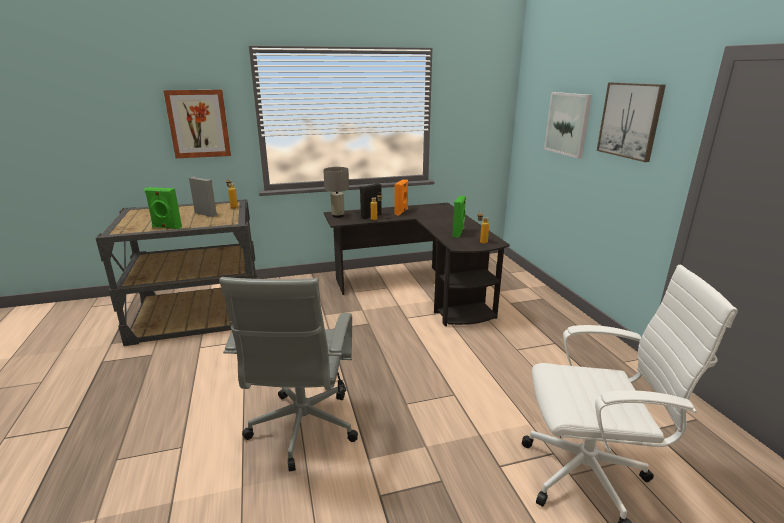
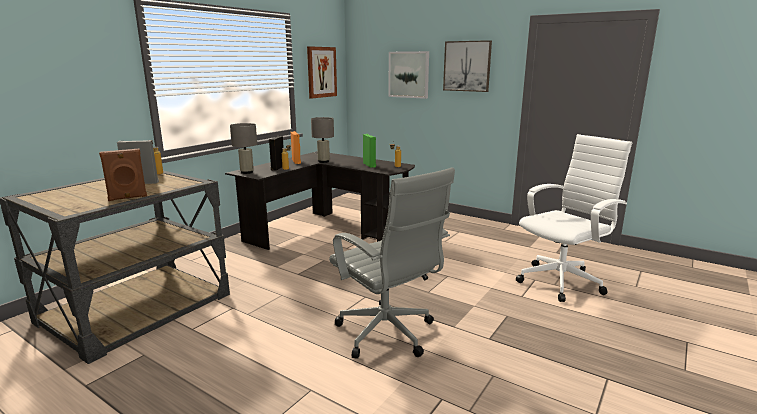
camera: 40 degrees left, 5 degrees down
green speaker [144,187,182,229] -> brown speaker [99,149,147,201]
picture [163,90,231,158] -> picture moved to [307,46,337,99]
none -> grey table lamp [311,117,334,163]

